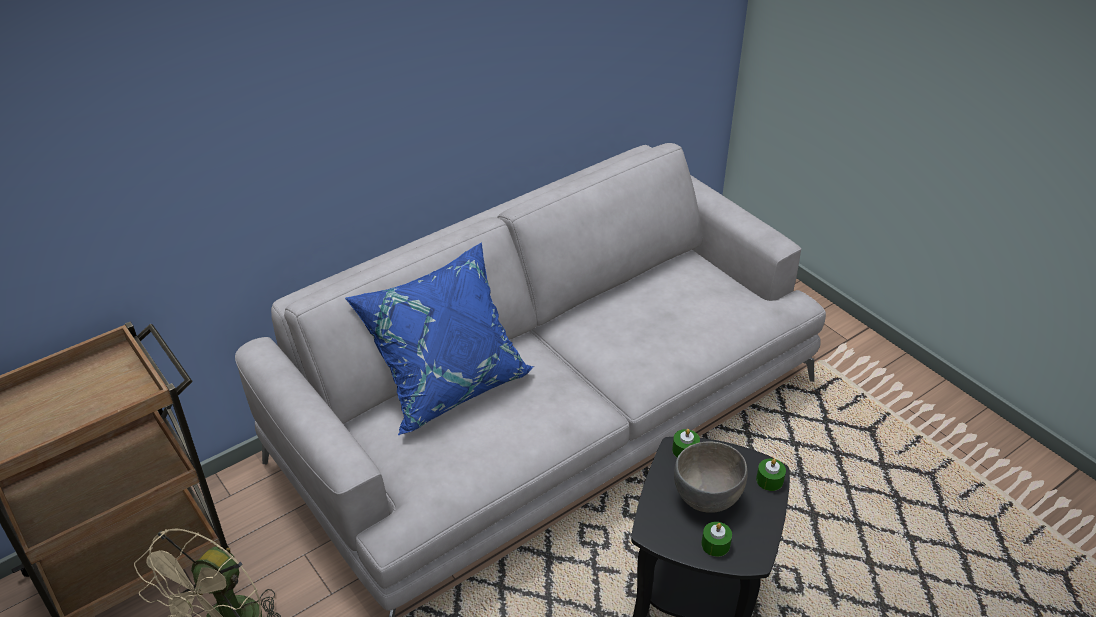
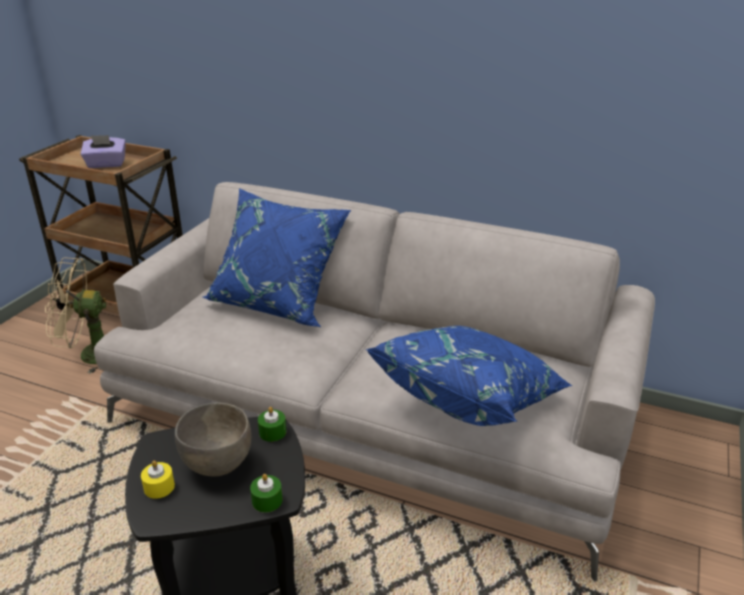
camera: 60 degrees right, 10 degrees down
green candle [701,522,732,557] -> yellow candle [141,460,175,499]
none -> purple tissue box [80,135,126,168]
none -> blue pillow [366,326,572,426]

